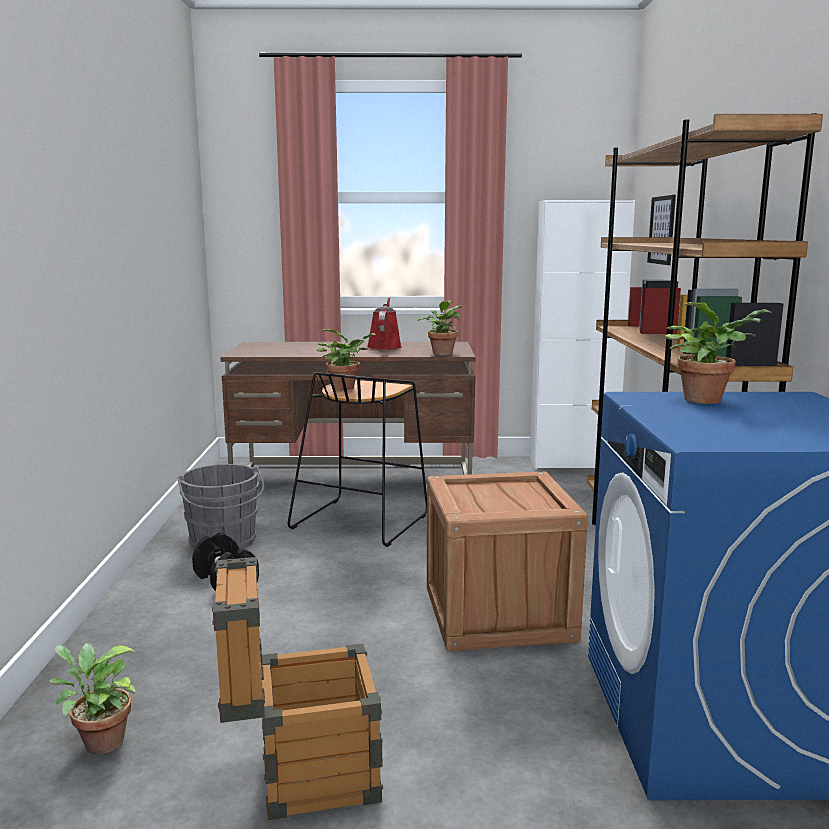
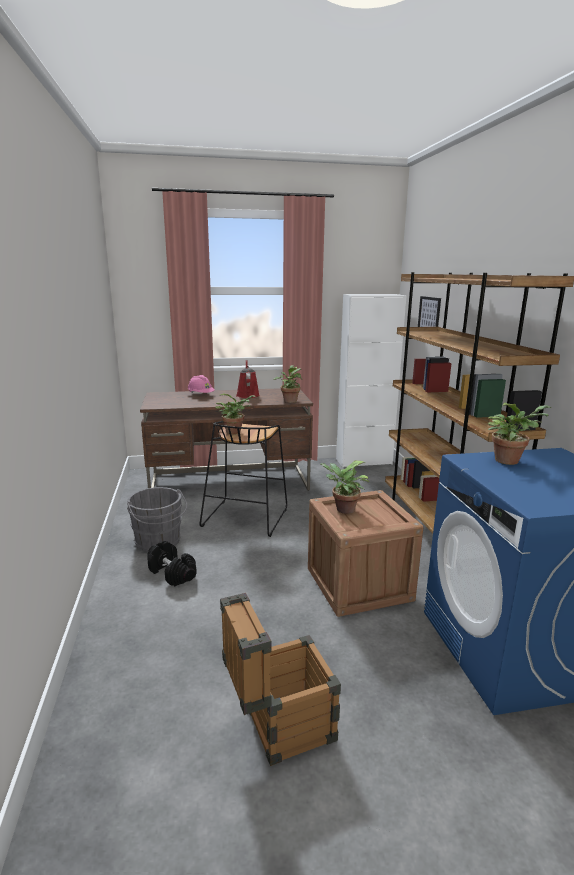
camera: 10 degrees left, 5 degrees up
potted plant [49,643,136,754] -> potted plant moved to [321,461,370,514]
none -> pink hard hat [187,375,215,393]

